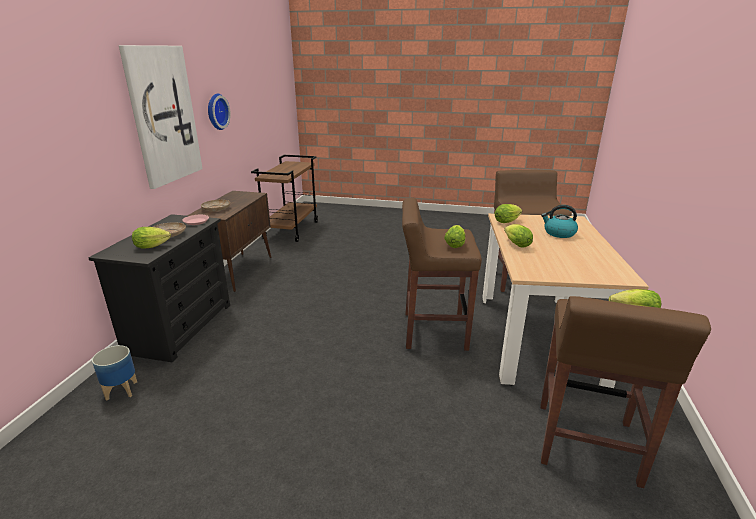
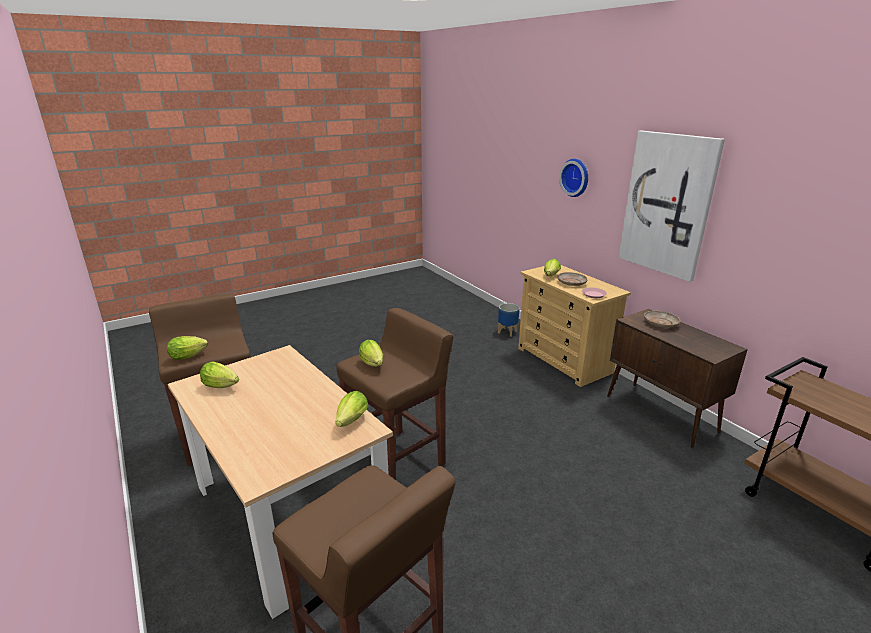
camera: 135 degrees right, 0 degrees up
black dresser [89,214,230,362] -> beige dresser [518,265,631,387]
wall clock [208,93,231,130] -> wall clock moved to [559,159,588,197]
lettuce [504,224,533,247] -> lettuce moved to [200,362,239,388]
kettle [541,205,578,238] -> none

